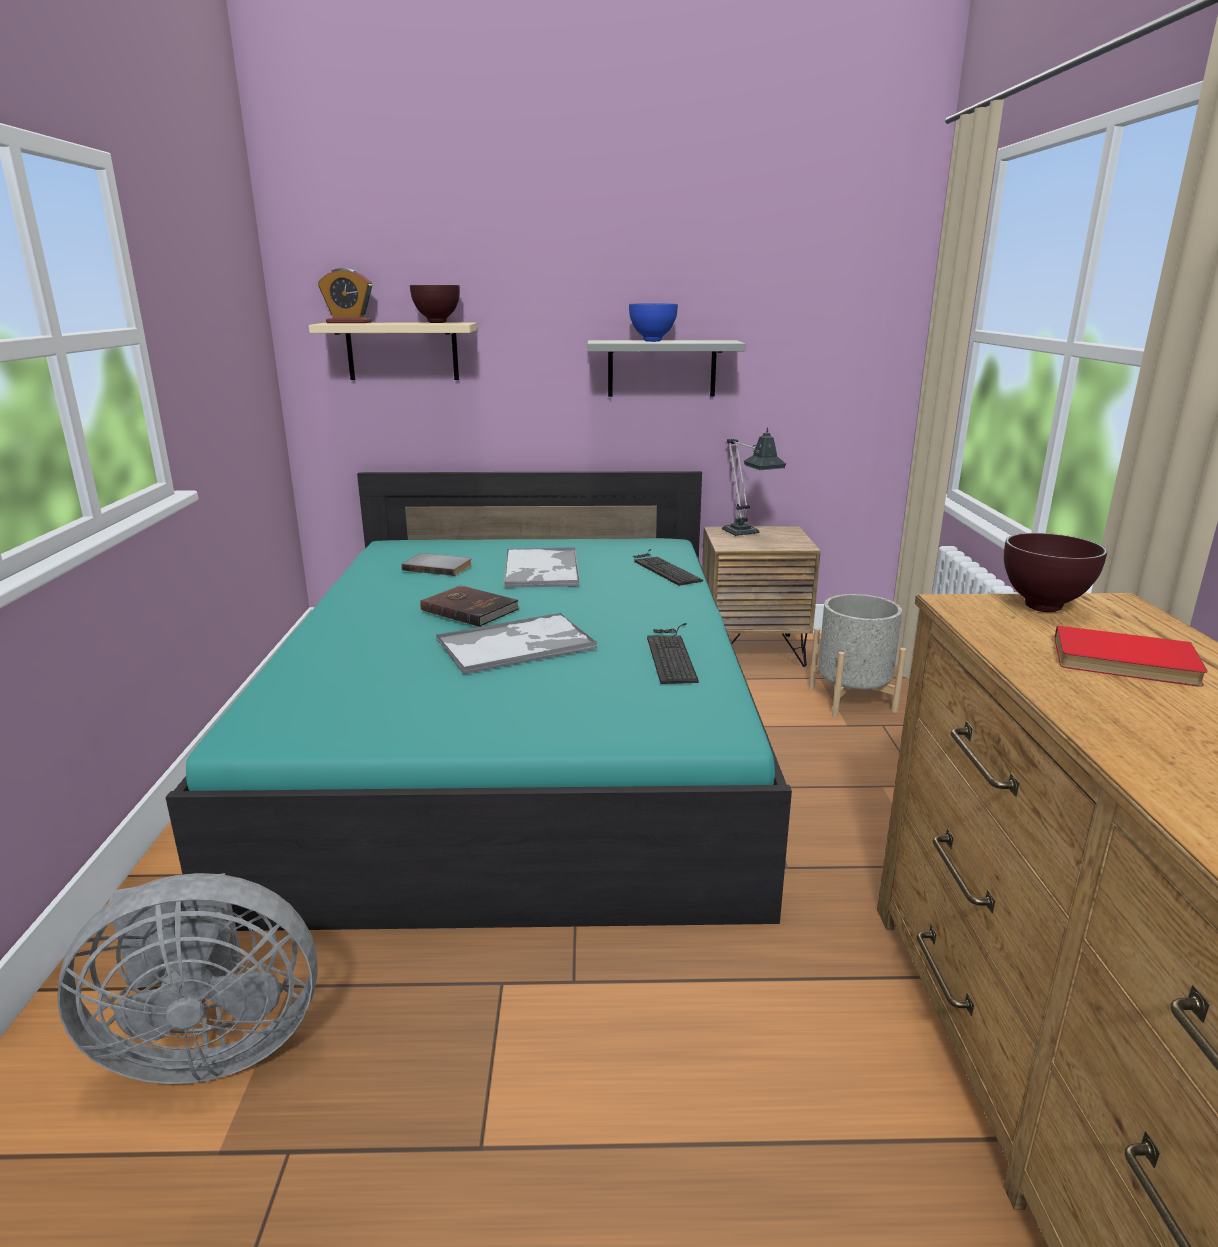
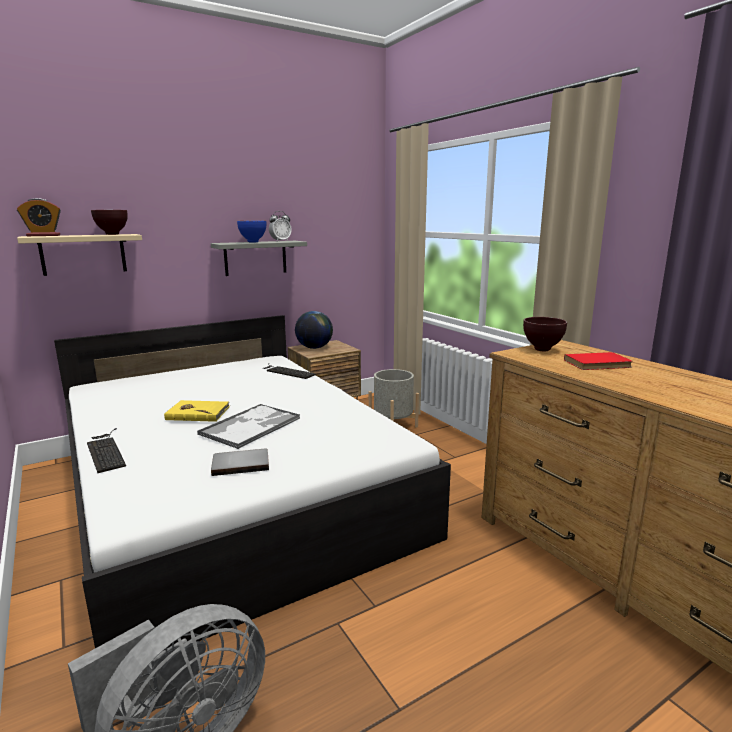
camera: 30 degrees left, 5 degrees down
turquoise bed [165,471,792,931] -> white bed [54,315,451,648]
grey book [401,553,472,576] -> grey book moved to [211,449,269,476]
brown book [420,585,520,627] -> yellow book [164,400,229,422]
tray [503,547,580,588] -> none
keyboard [647,623,699,684] -> keyboard moved to [87,428,126,473]
table lamp [722,427,786,536] -> globe [295,311,333,349]
none -> alarm clock [269,211,292,241]

